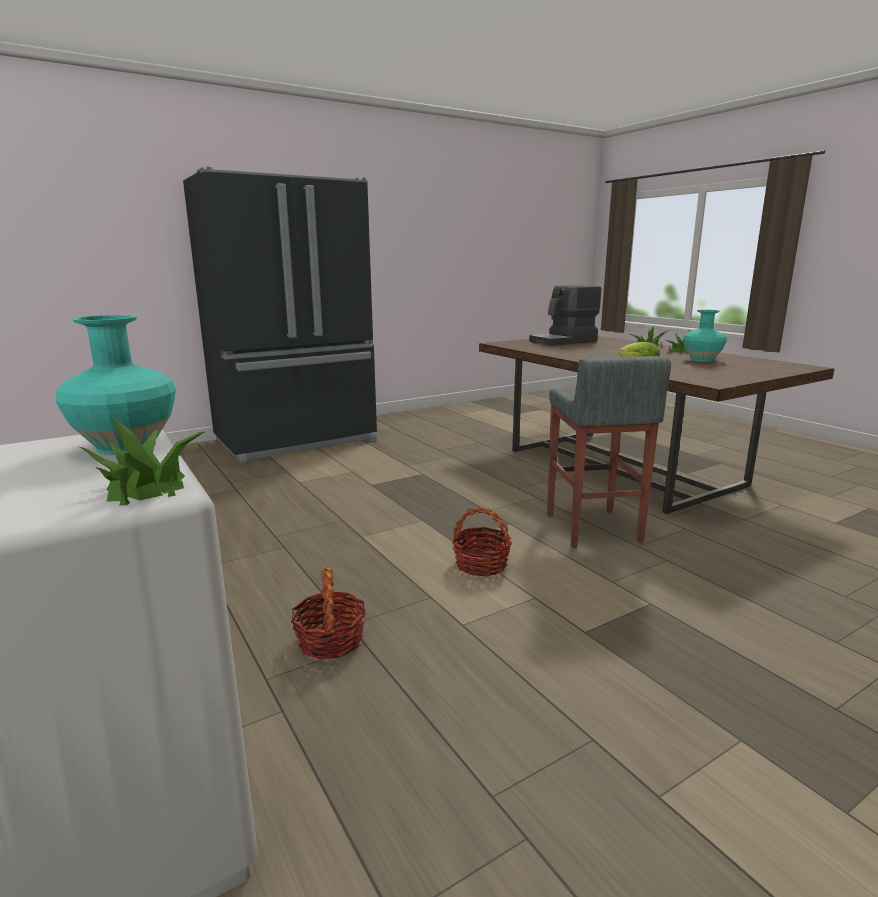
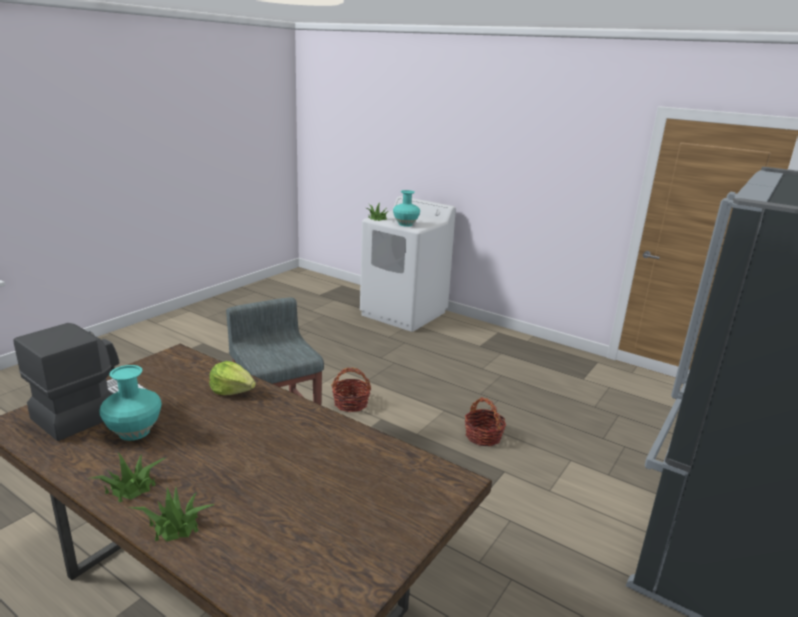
camera: 155 degrees right, 5 degrees up
basket [291,567,366,660] -> basket moved to [465,397,506,446]
coffee machine [529,285,601,346] -> coffee machine moved to [13,323,146,441]

